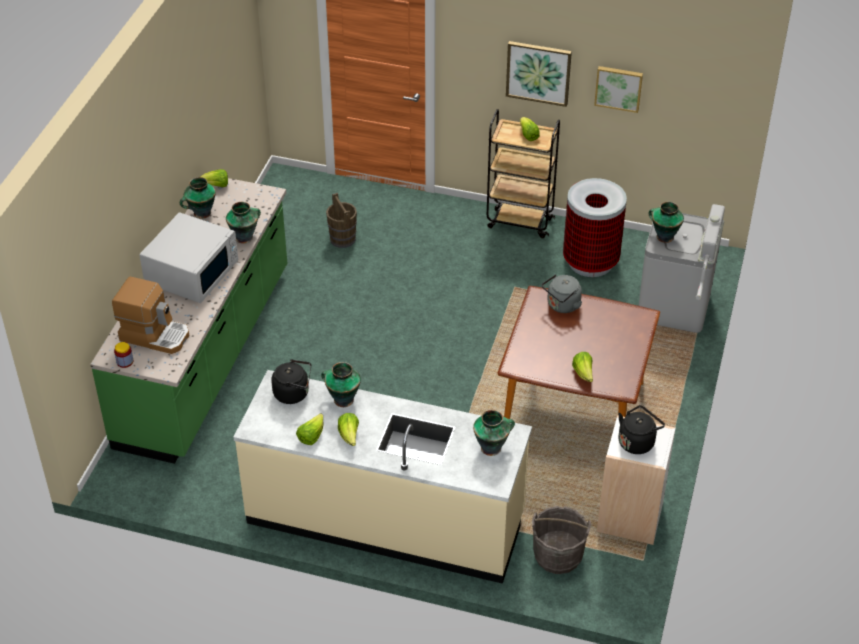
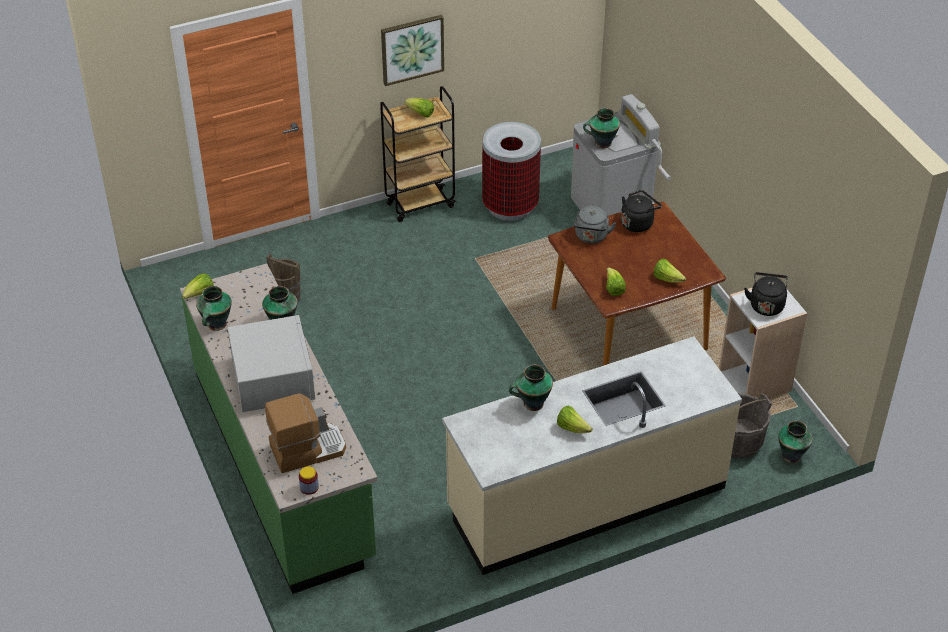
camera: 40 degrees left, 0 degrees up
black kettle [271,359,311,404] -> black kettle moved to [621,190,662,232]
lettuce [296,413,323,445] -> lettuce moved to [606,267,626,296]
vase [473,410,515,456] -> vase moved to [778,421,813,463]
picture [594,66,643,113] -> none

